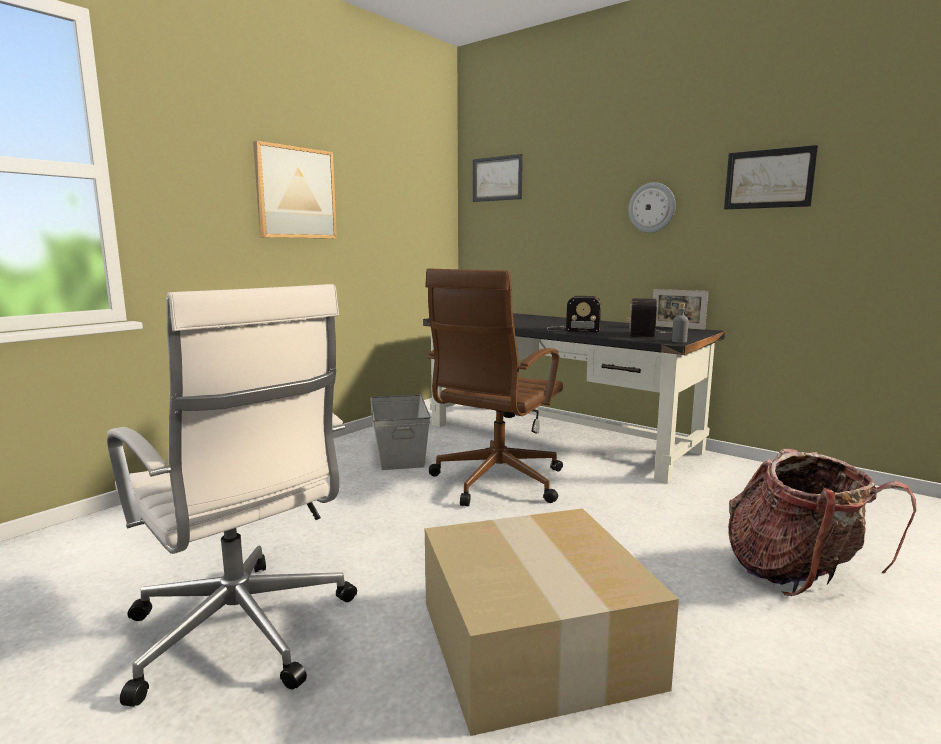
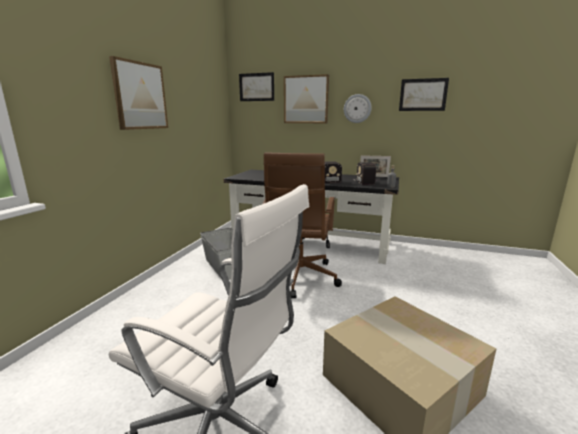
camera: 20 degrees left, 5 degrees up
backpack [728,449,916,596] -> none
none -> picture [284,74,329,123]

